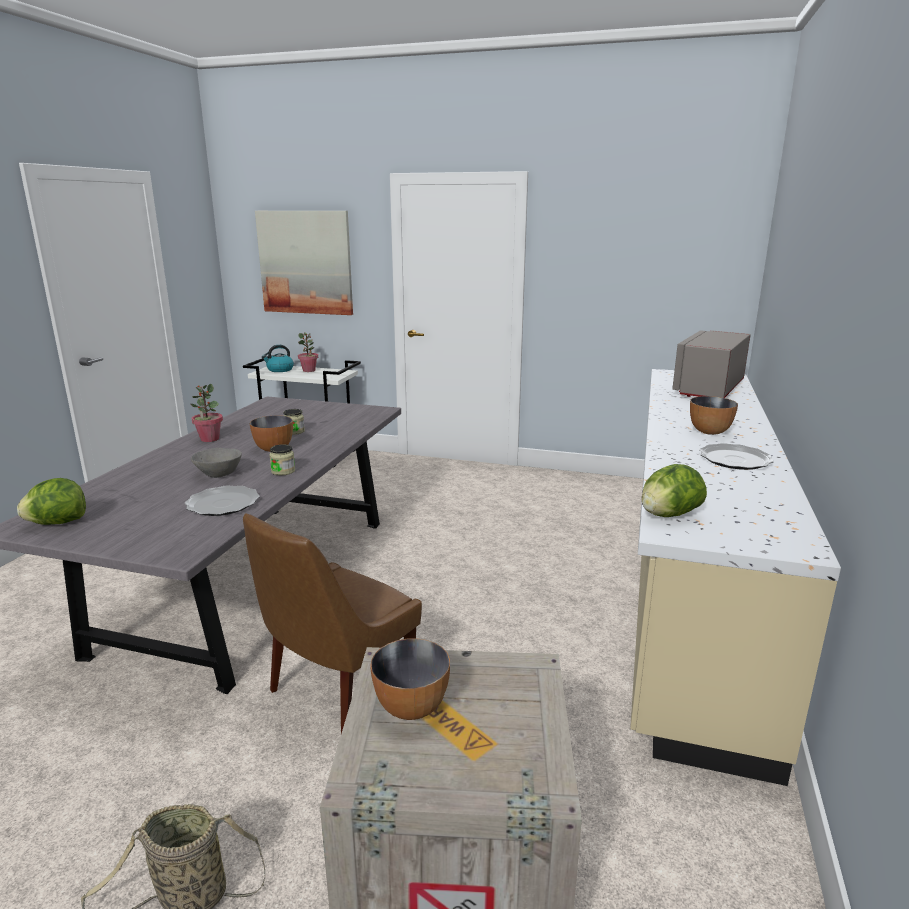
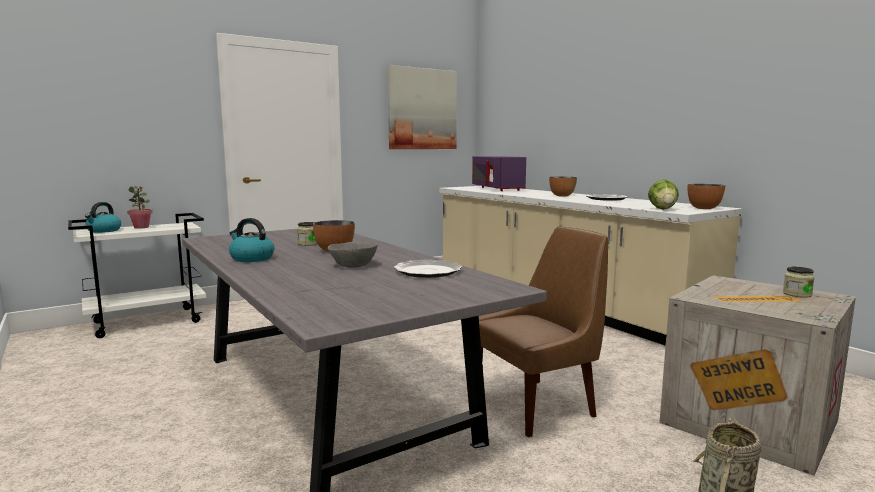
camera: 50 degrees left, 10 degrees down
lettuce [17,478,86,525] -> none
potted plant [191,384,223,442] -> kettle [229,218,275,262]
brown chair [243,513,422,733] -> brown chair turned 105 degrees counterclockwise [478,226,608,437]
picture [255,211,353,315] -> picture moved to [388,65,457,149]
jar [269,444,295,476] -> jar moved to [783,267,815,298]
bowl [370,638,450,720] -> bowl moved to [688,184,725,209]
grey microwave [672,330,751,398] -> purple microwave [472,156,526,191]

